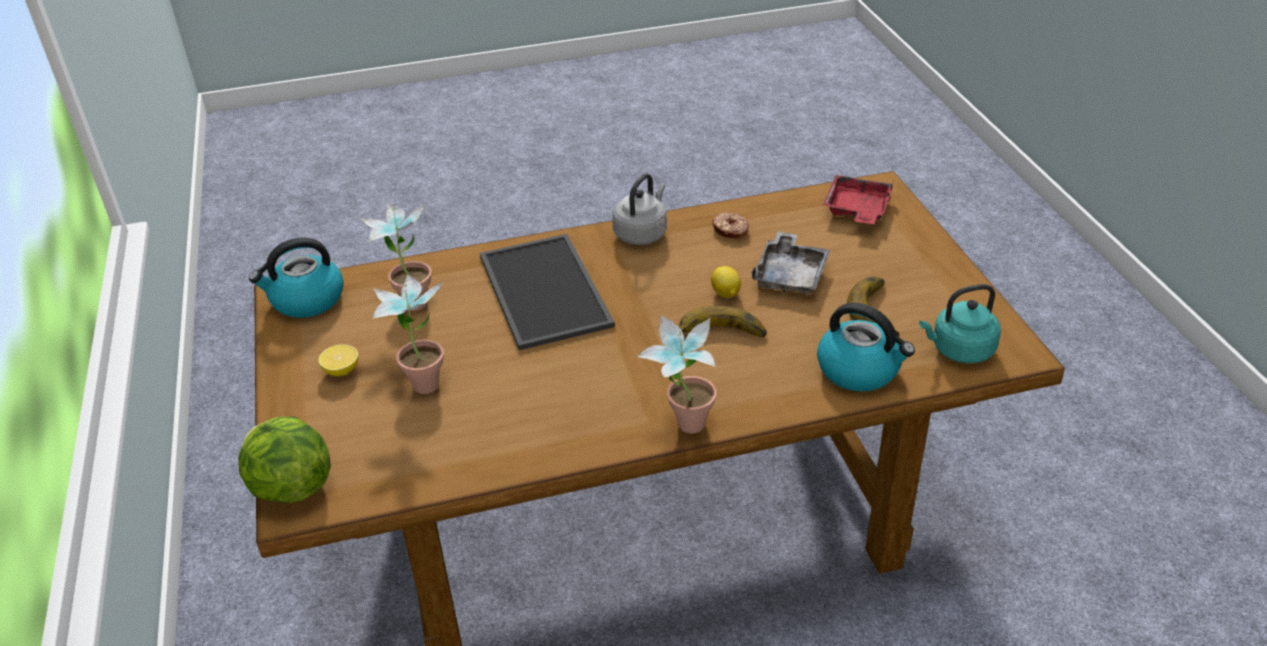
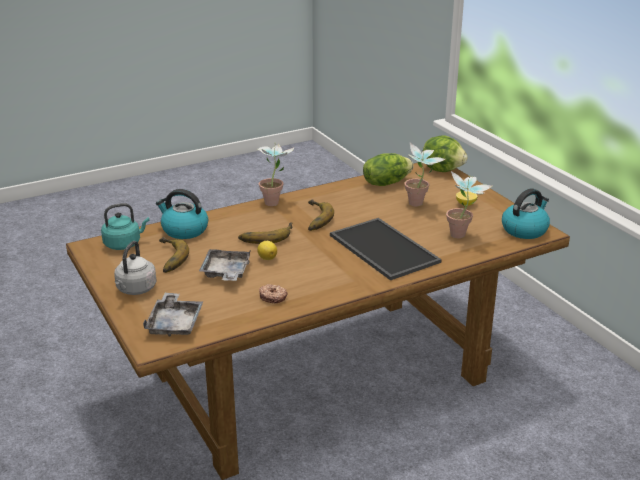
camera: 165 degrees right, 10 degrees down
grey kettle [612,173,667,245] -> grey kettle moved to [114,241,157,295]
red tray [823,175,894,224] -> grey tray [143,293,203,337]
none -> banana [308,199,334,231]
none -> lettuce [363,153,414,186]

